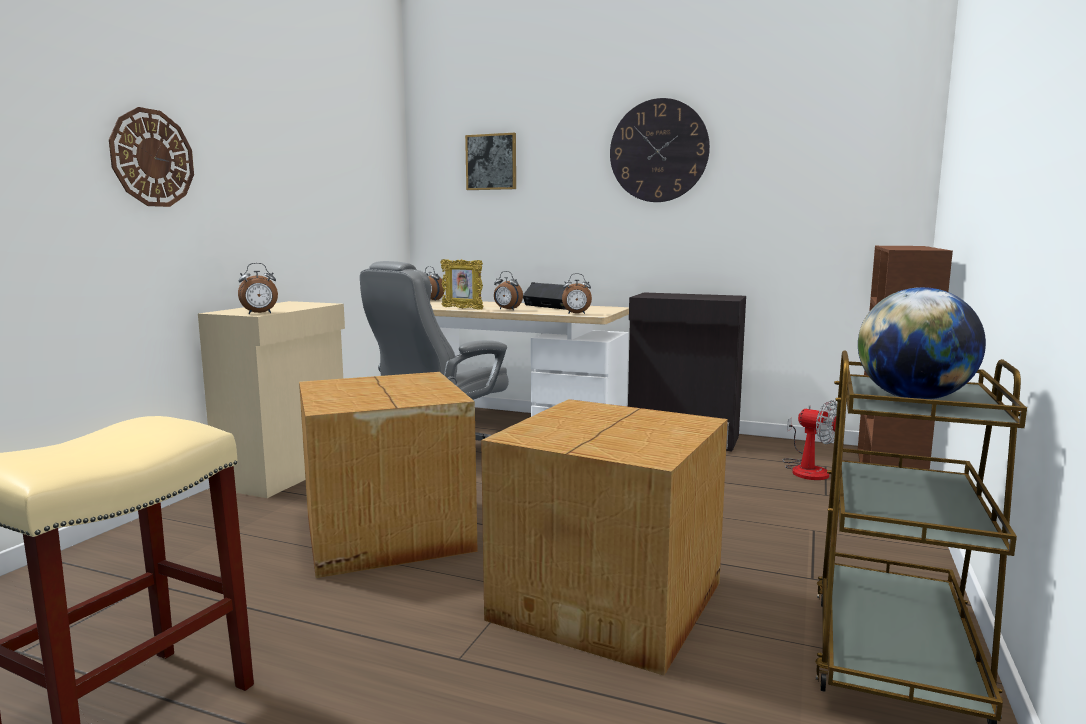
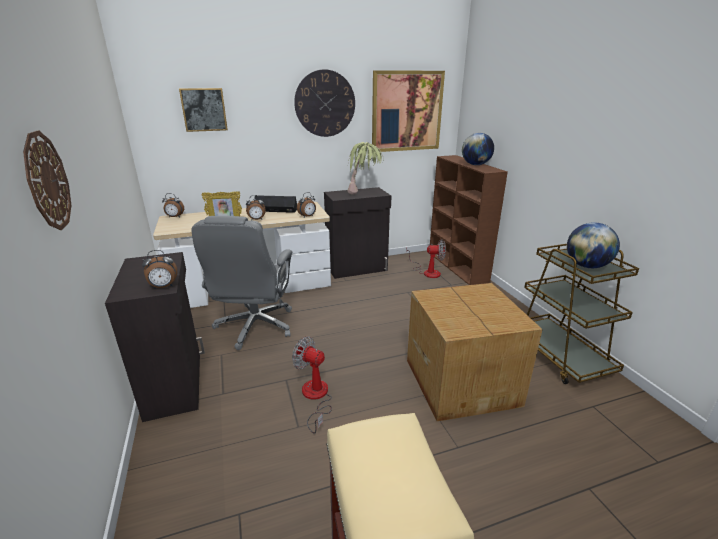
camera: 40 degrees left, 15 degrees up
beige cabinet [198,301,345,498] -> black cabinet [105,252,205,422]
alarm clock [238,263,278,314] -> alarm clock turned 45 degrees clockwise [142,250,178,289]
cardboard box [299,372,478,578] -> fan [292,336,332,434]
none -> potted plant [348,142,383,195]
none -> picture [372,70,445,152]
none -> globe [462,133,494,165]

